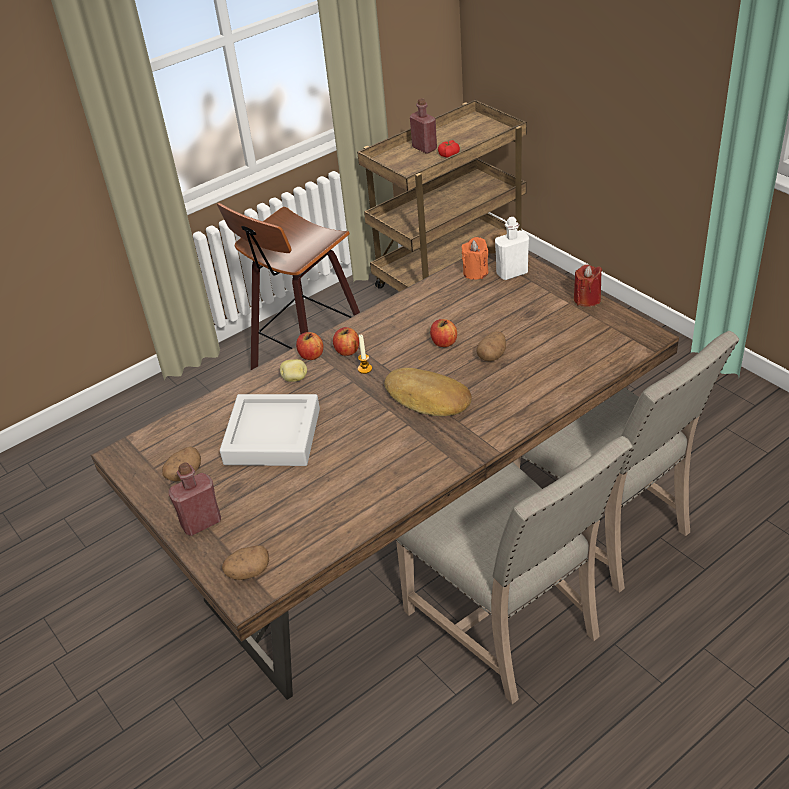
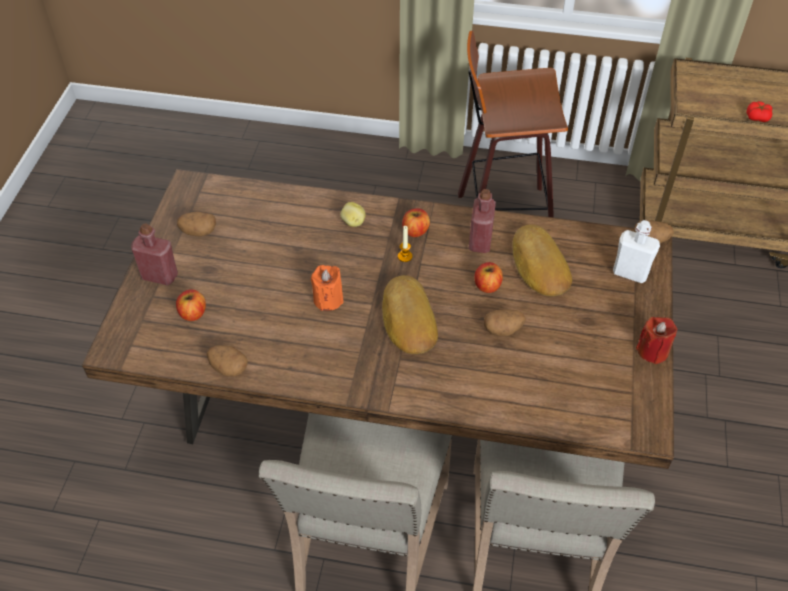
camera: 45 degrees right, 10 degrees up
grey tray [220,394,320,466] -> none
potato [222,545,269,580] -> potato moved to [207,345,248,377]
apple [296,332,323,360] -> apple moved to [176,289,206,321]
red bottle [410,98,437,154] -> red bottle moved to [469,189,496,253]
orange candle [461,237,489,280] -> orange candle moved to [311,265,343,311]
none -> bread [512,224,572,296]

